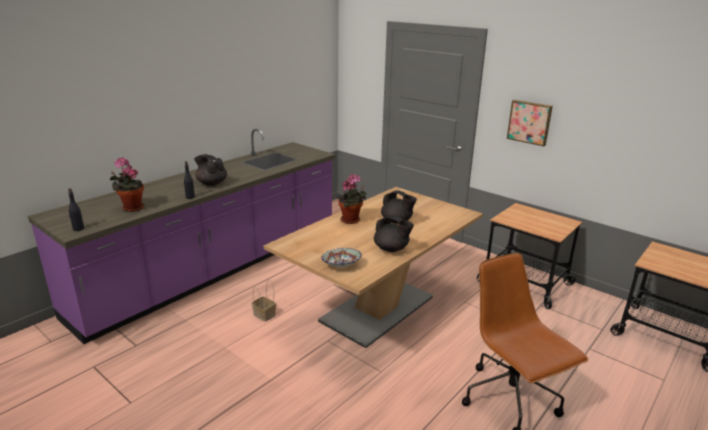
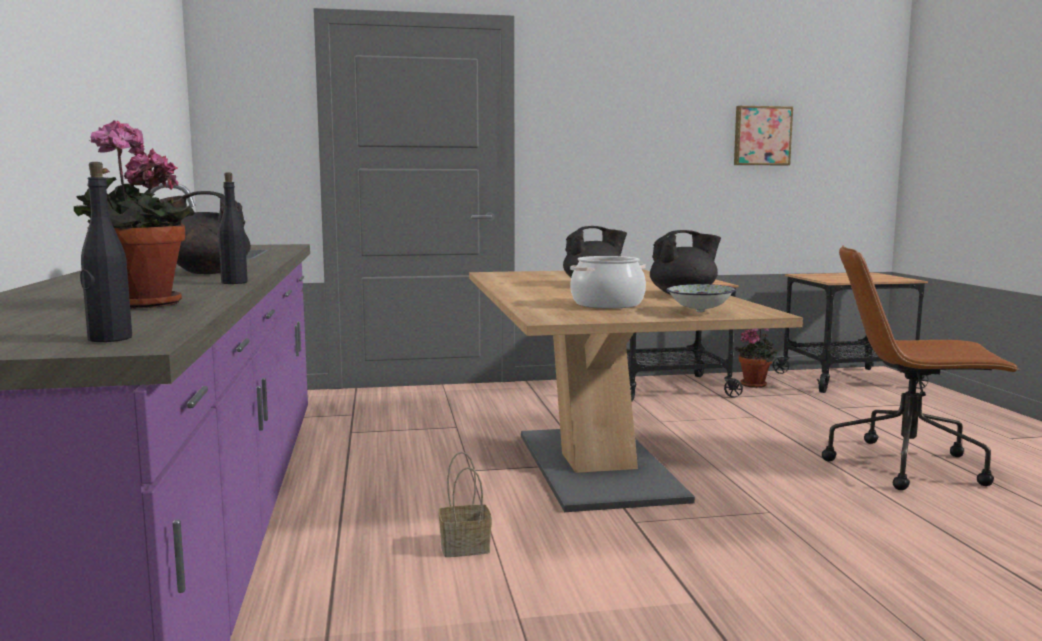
camera: 50 degrees left, 15 degrees down
potted plant [338,174,367,224] -> potted plant moved to [734,328,777,388]
picture [507,100,553,146] -> picture moved to [734,106,793,165]
none -> cooking pot [570,256,646,309]

